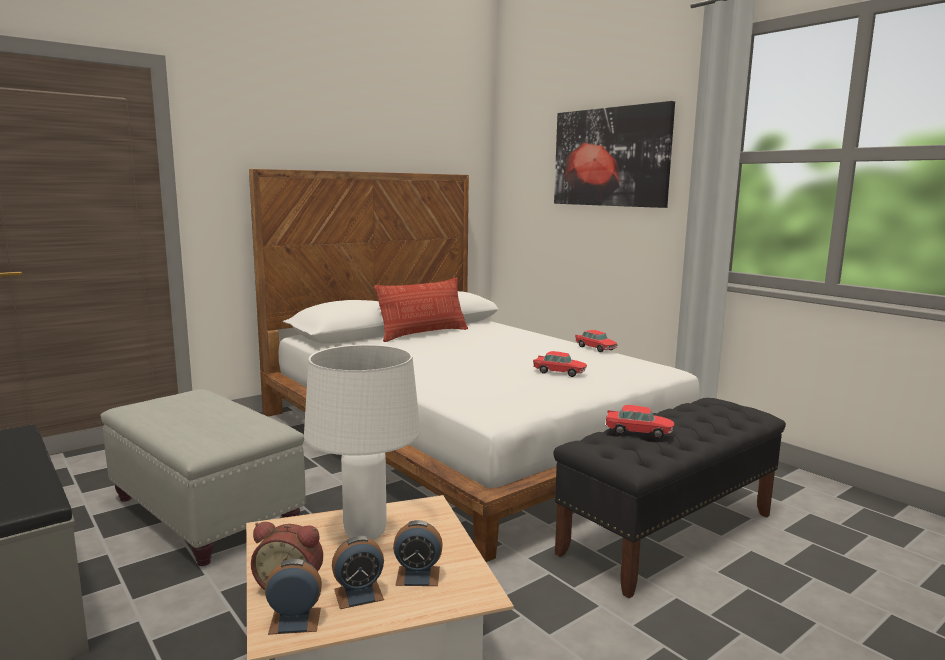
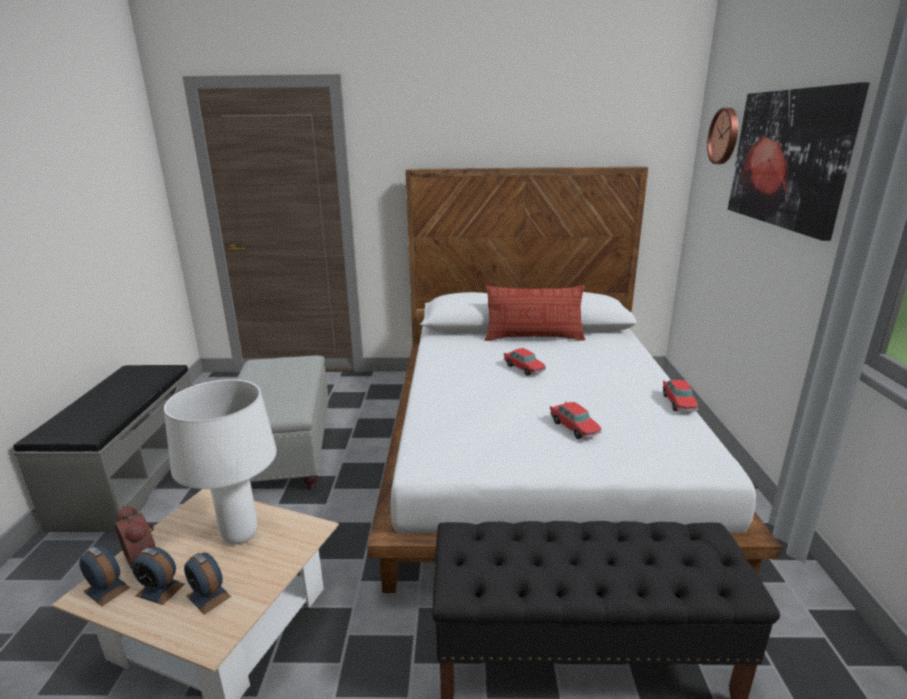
camera: 40 degrees right, 10 degrees up
toy car [605,405,674,439] -> toy car moved to [504,348,546,376]
none -> wall clock [707,108,738,164]

